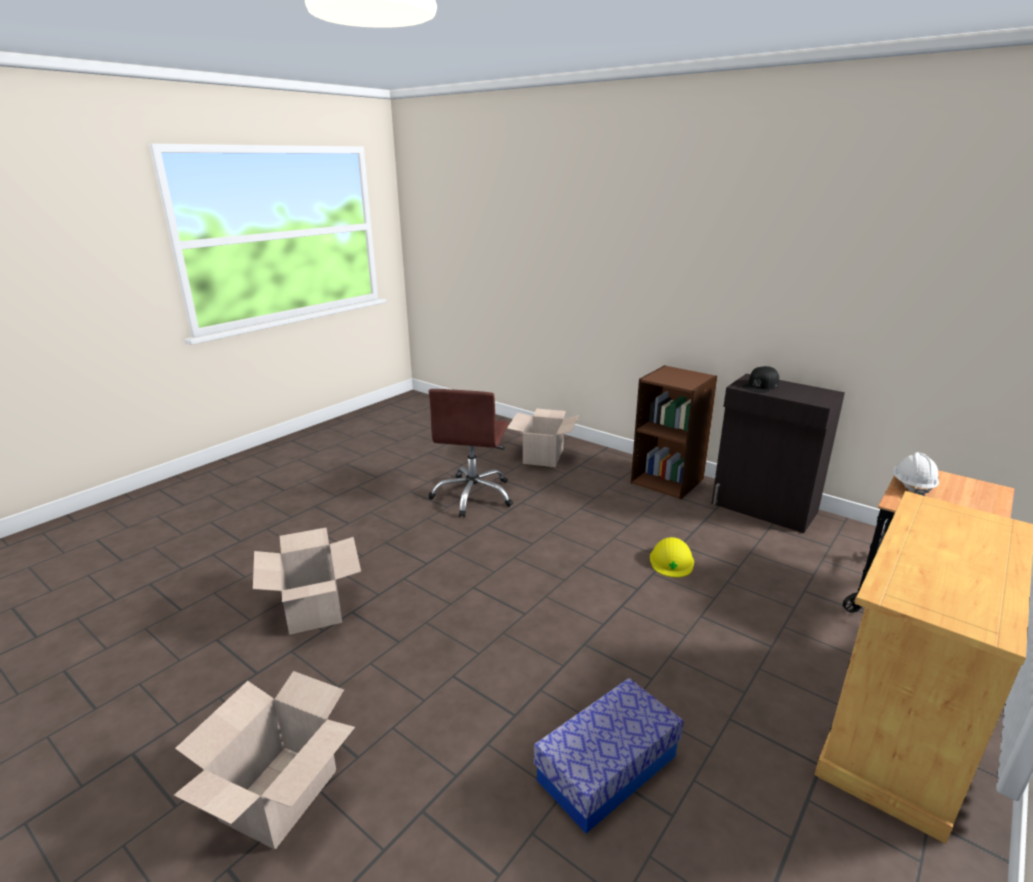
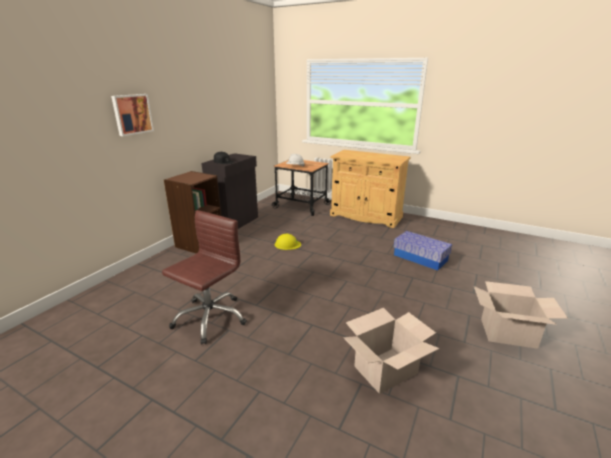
camera: 100 degrees left, 0 degrees up
brown office chair [428,389,513,518] -> brown office chair turned 60 degrees counterclockwise [162,210,247,345]
cardboard box [507,408,579,467] -> none
none -> picture [111,94,154,136]

